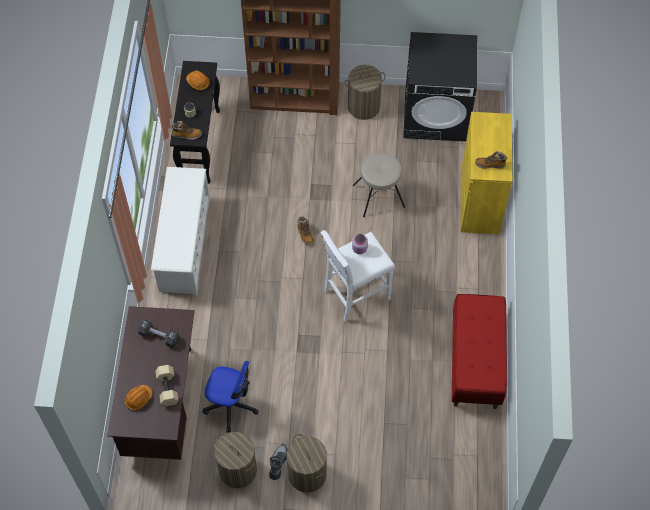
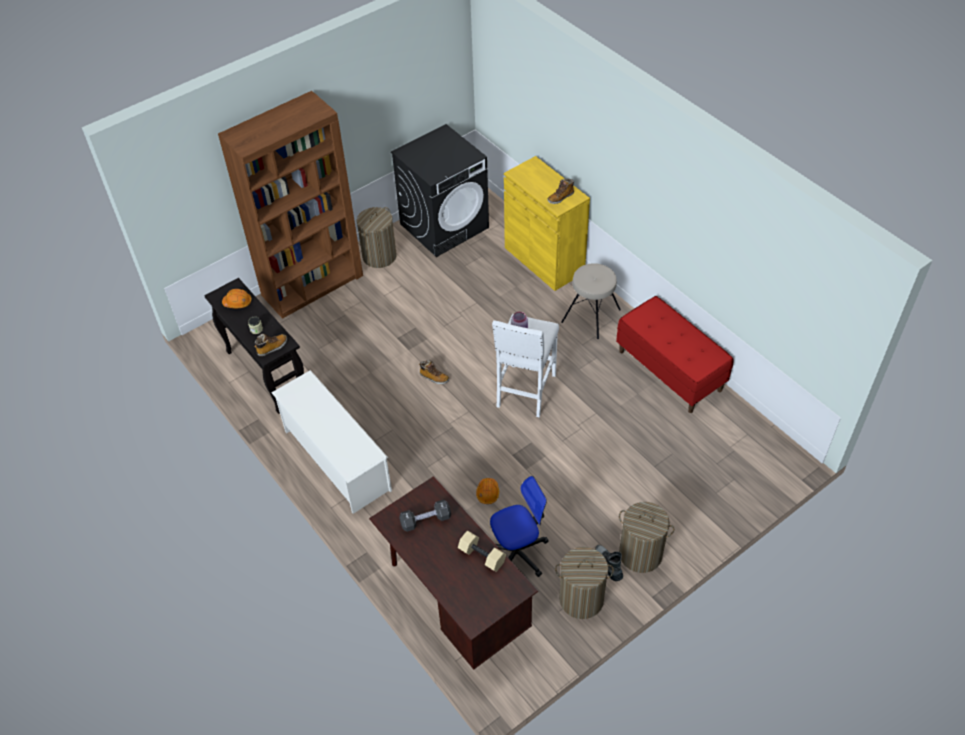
camera: 40 degrees left, 10 degrees down
orange hard hat [124,385,153,410] -> orange hard hat moved to [476,478,499,504]
beige stool [353,153,405,217] -> beige stool moved to [561,263,621,339]

